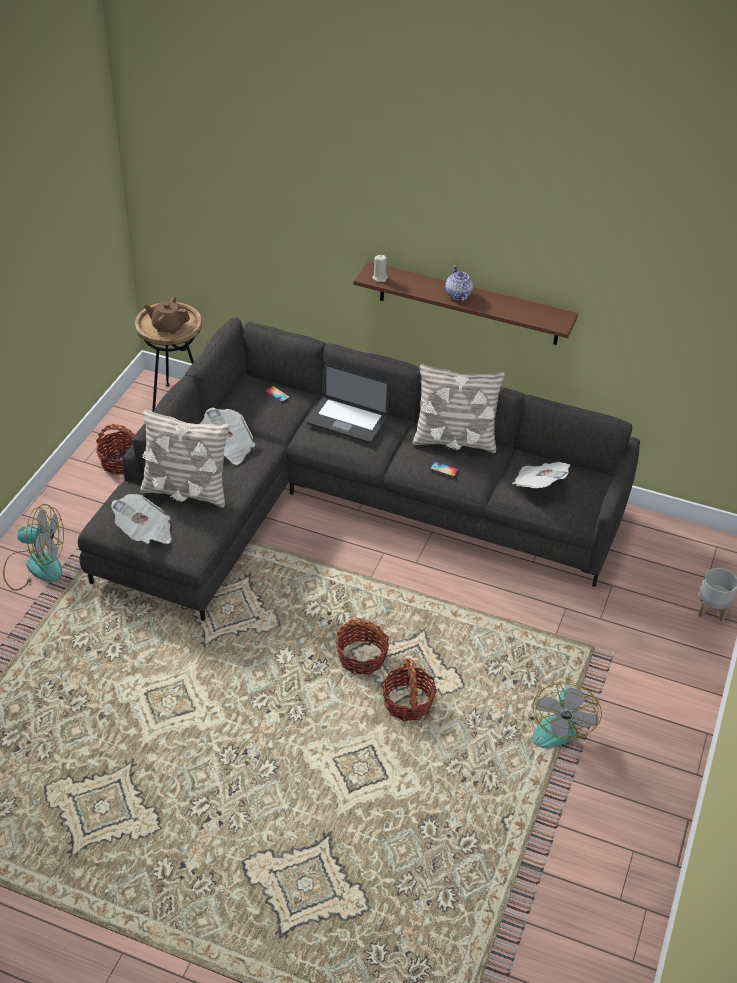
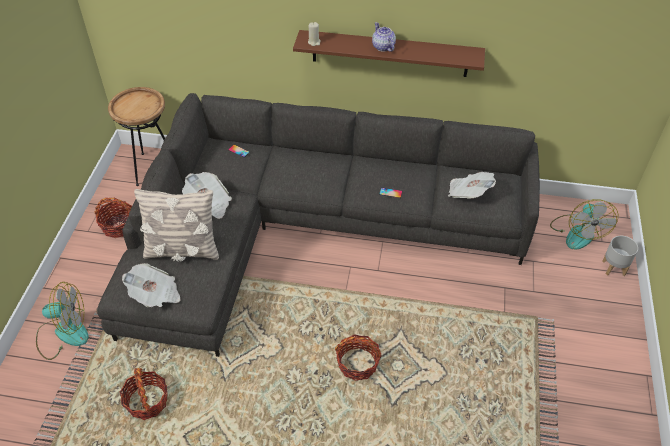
camera: 10 degrees left, 5 degrees up
brown teapot [144,296,190,334] -> none
laptop [306,364,390,443] -> none
basket [382,658,437,721] -> basket moved to [120,368,168,420]
beige pillow [413,364,505,453] -> none
fan [529,682,602,748] -> fan moved to [550,199,618,250]

